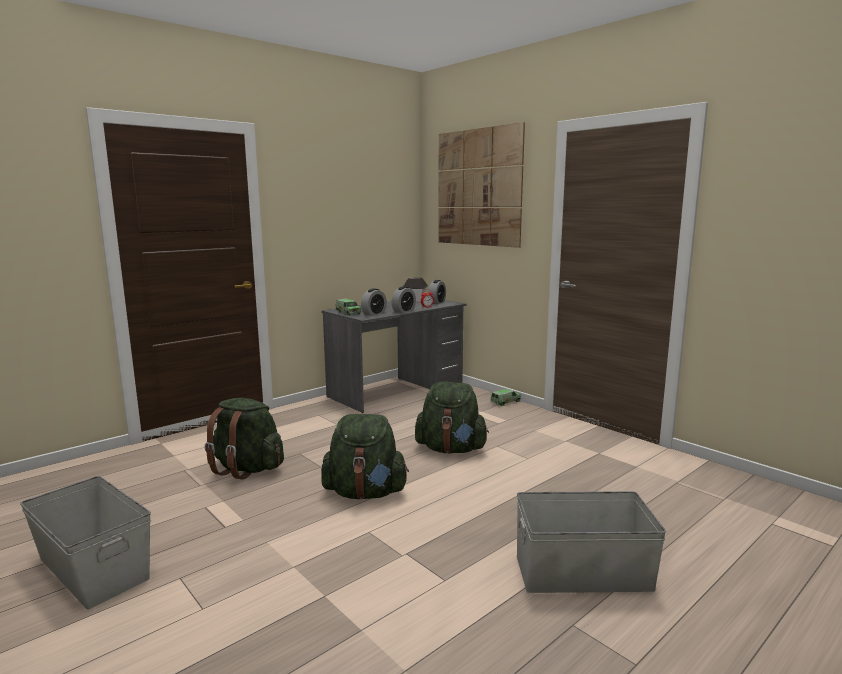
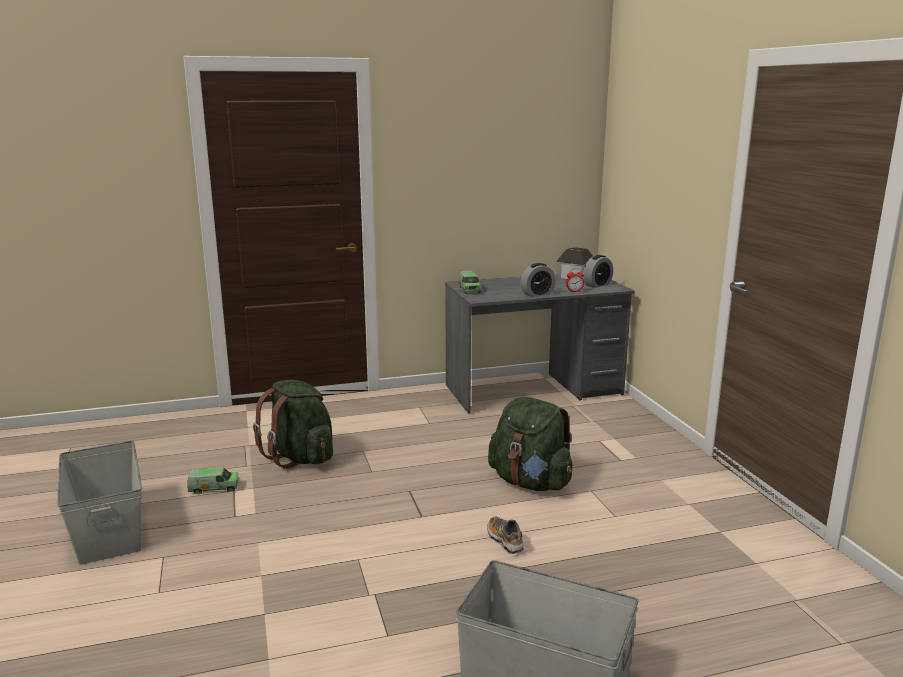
camera: 25 degrees right, 5 degrees up
green backpack [321,414,409,499] -> none
alarm clock [361,288,387,316] -> none
picture [438,122,525,248] -> none
toy truck [491,389,521,406] -> toy truck moved to [187,467,239,494]
none -> shoe [487,517,524,554]

